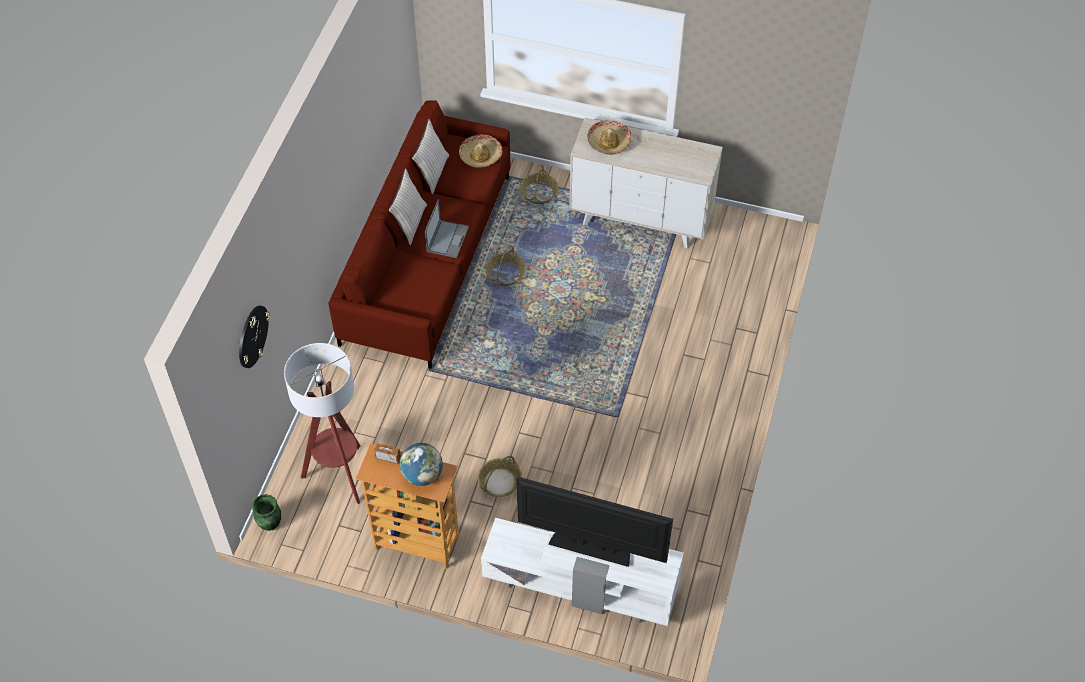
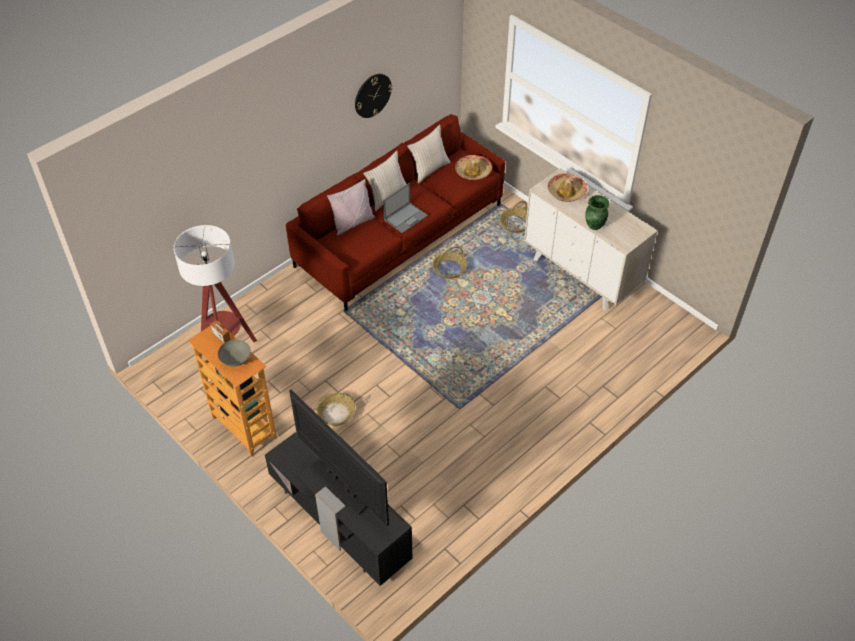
camera: 30 degrees right, 5 degrees down
wall clock [239,305,270,368] -> wall clock moved to [355,74,393,118]
green vase [252,494,281,531] -> green vase moved to [585,195,609,230]
globe [400,443,443,486] -> grey bowl [218,340,251,367]
white tv stand [481,518,684,626] -> black tv stand [265,432,412,586]
none -> purple pillow [327,179,375,236]

